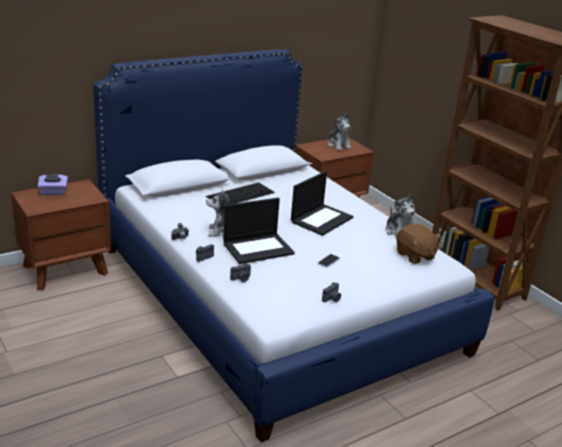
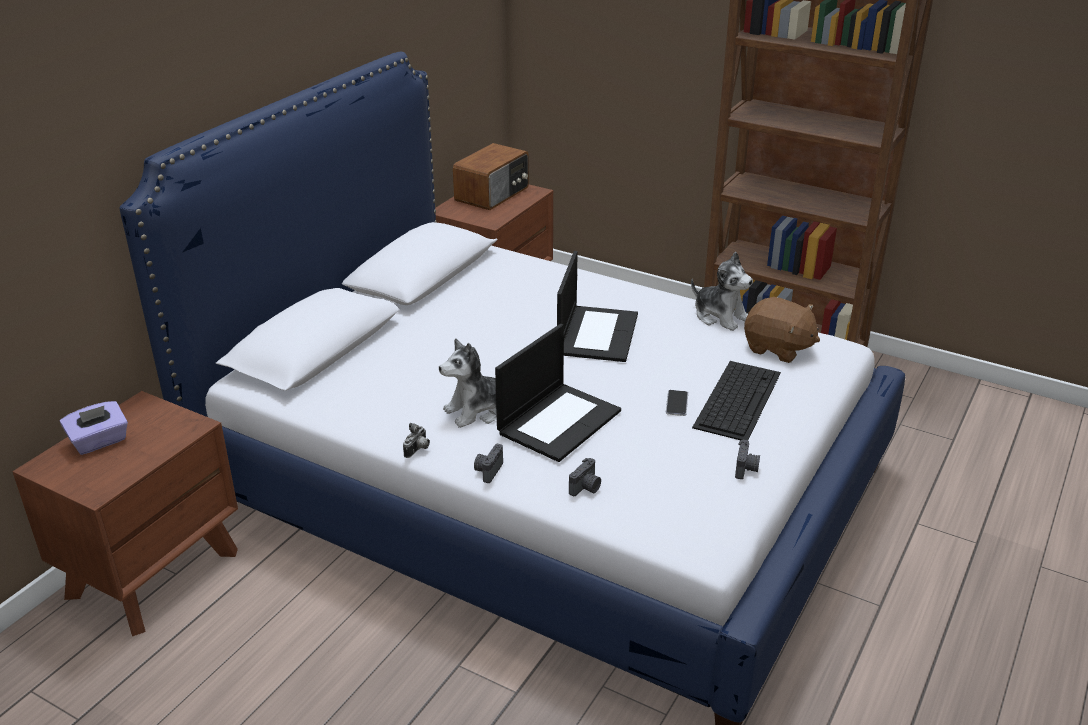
camera: 25 degrees left, 5 degrees up
keyboard [206,182,275,204] -> keyboard moved to [692,361,781,440]
plush toy [328,114,352,151] -> radio [453,143,529,210]

